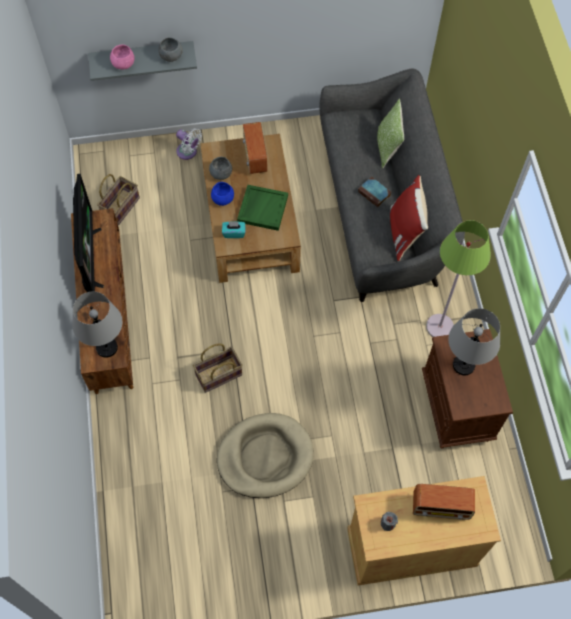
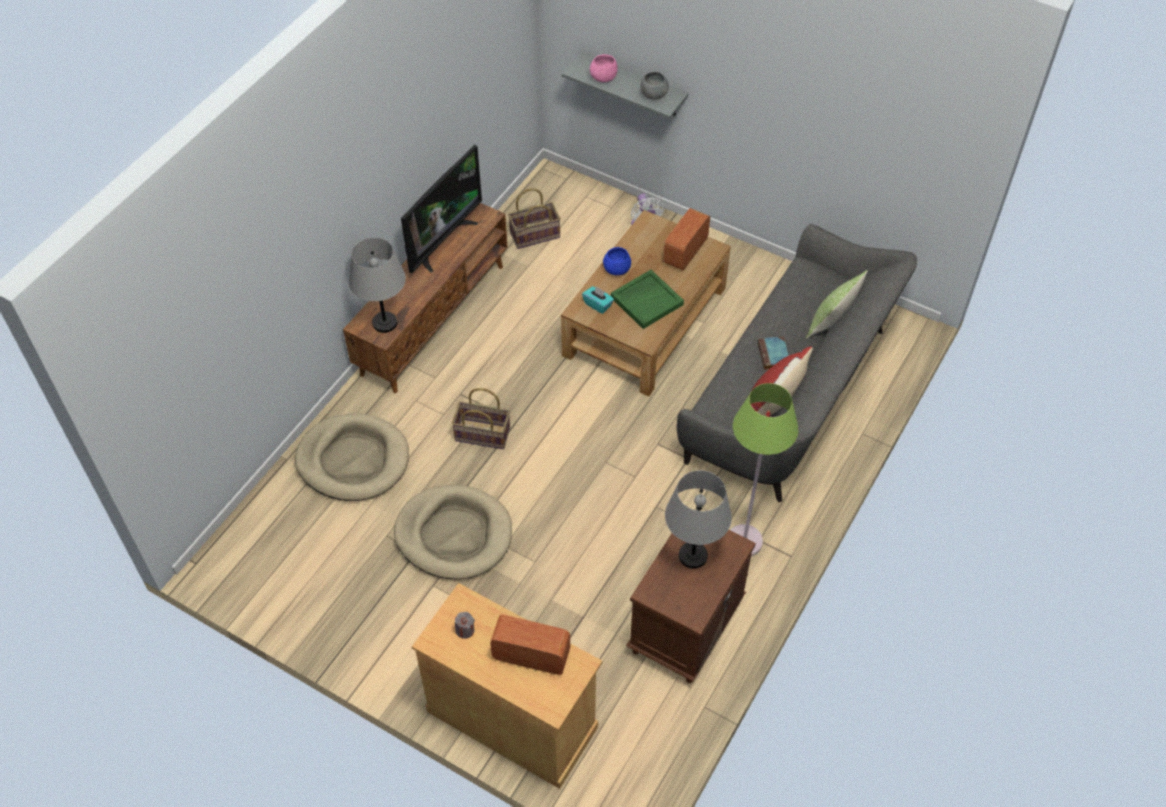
camera: 40 degrees right, 10 degrees down
grey bowl [209,157,232,180] -> none
radio [413,484,475,520] -> radio turned 150 degrees clockwise [490,615,570,675]
none -> beige dog bed [295,414,409,501]

